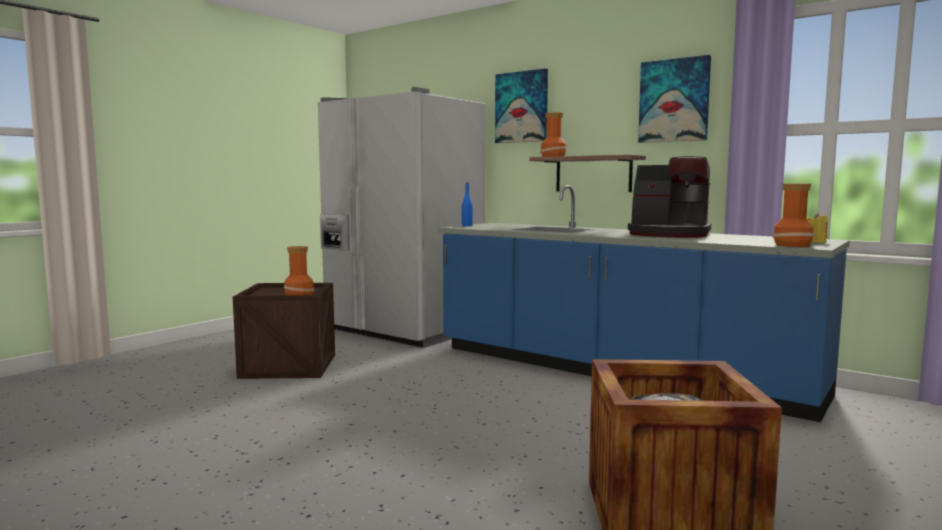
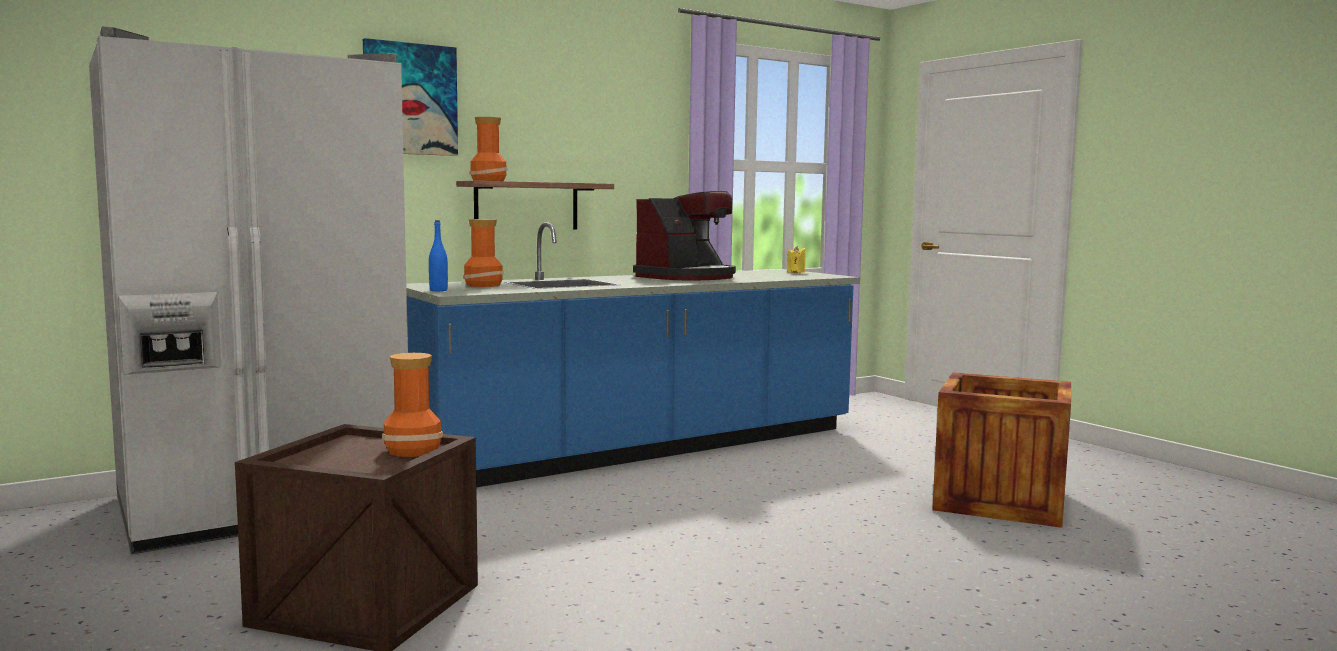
camera: 70 degrees left, 0 degrees up
picture [638,55,711,143] -> none
vase [773,184,815,247] -> vase moved to [463,219,504,287]

